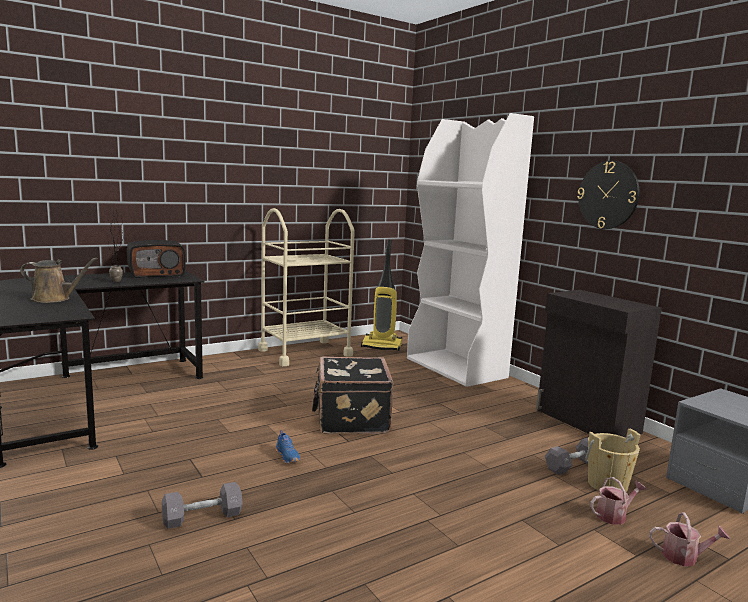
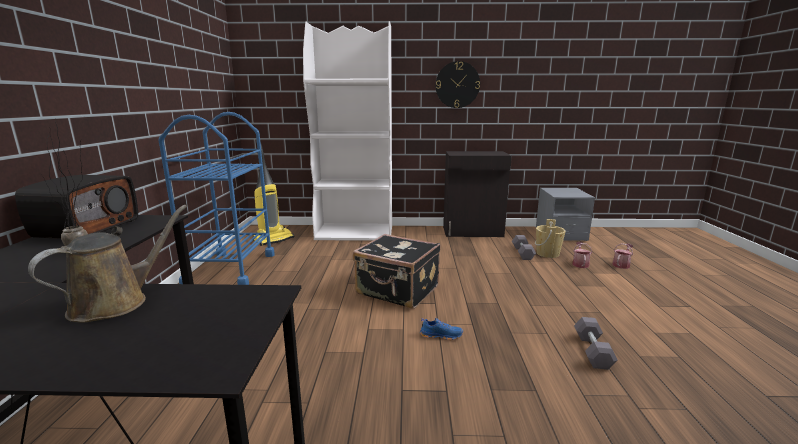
camera: 55 degrees left, 5 degrees up
grey dumbbell [162,482,243,529] -> grey dumbbell moved to [574,317,618,370]
beige cart [258,208,355,366] -> blue cart [159,112,275,285]

